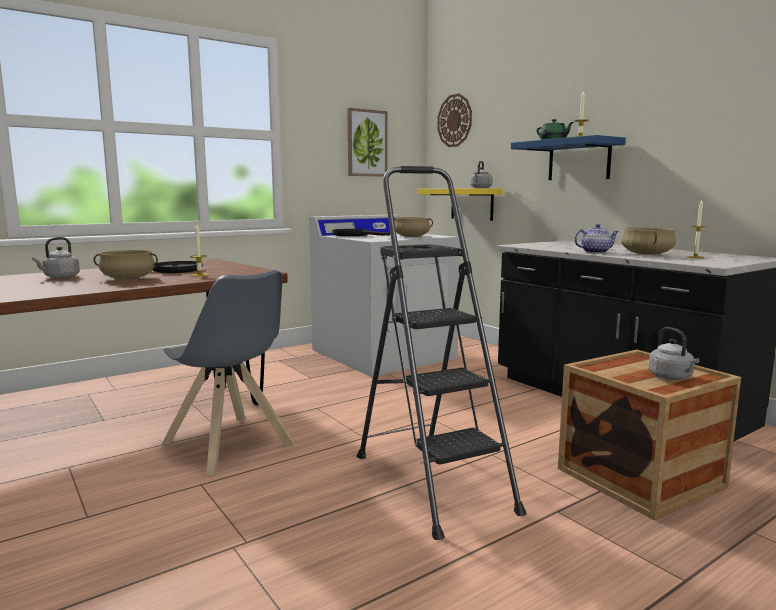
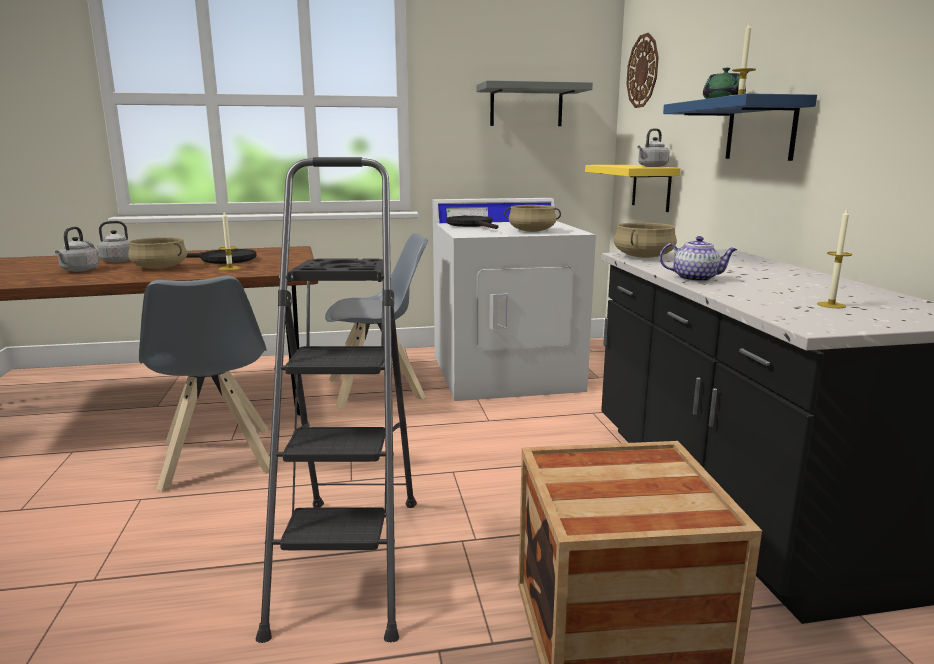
camera: 25 degrees right, 5 degrees up
picture [347,108,388,177] -> grey shelf [476,80,593,126]
beige cooking pot [621,227,676,255] -> beige cooking pot moved to [614,223,677,258]
grey kettle [649,327,699,380] -> grey kettle moved to [55,227,99,272]
none -> grey chair [325,233,428,408]

